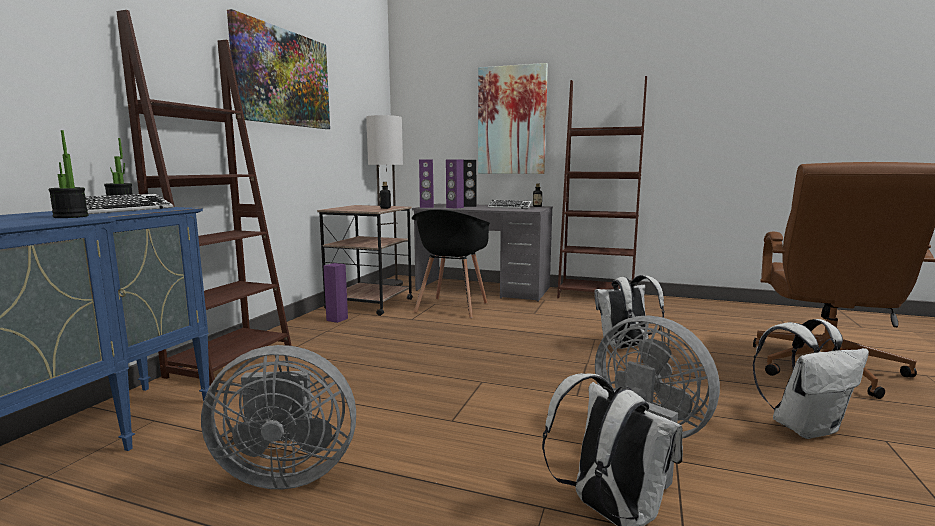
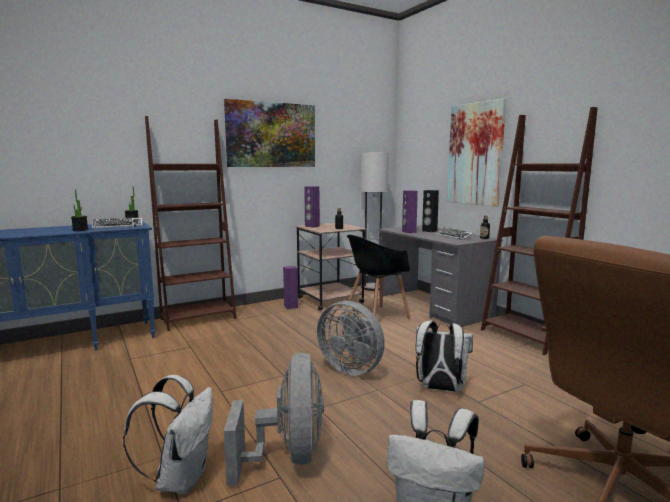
camera: 40 degrees right, 0 degrees up
grey fan [201,345,356,489] -> grey fan moved to [317,301,385,376]
purple speaker [419,160,434,208] -> purple speaker moved to [304,186,320,227]

